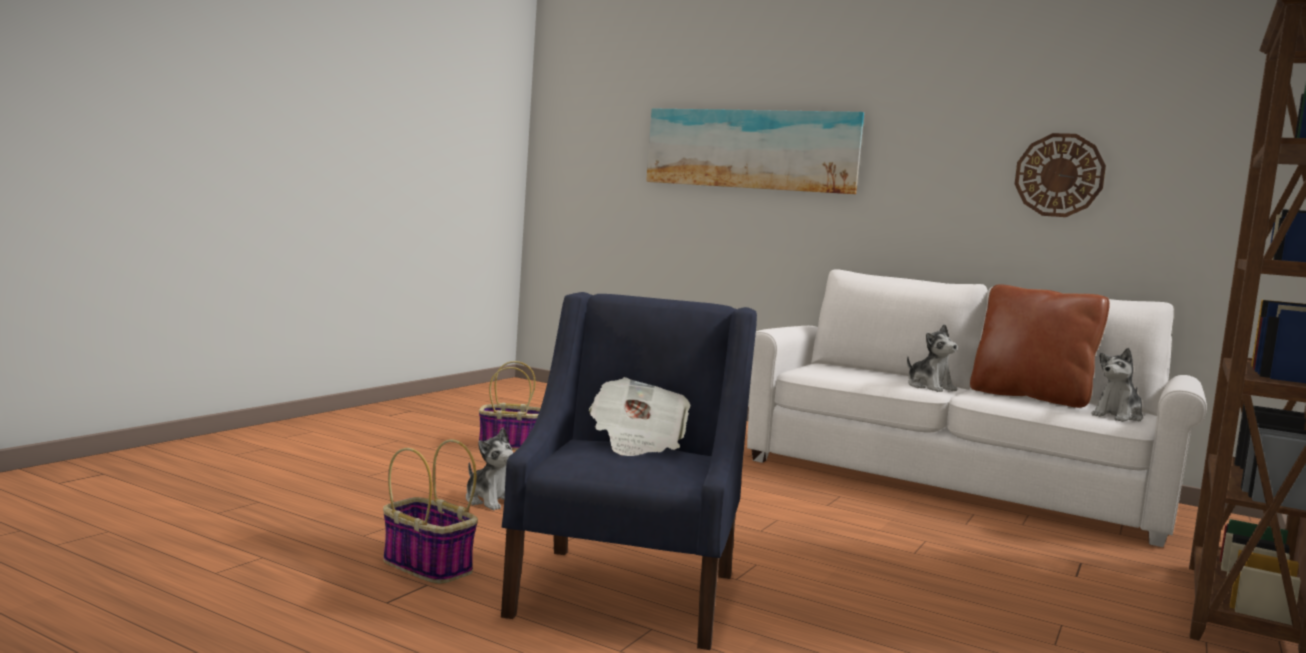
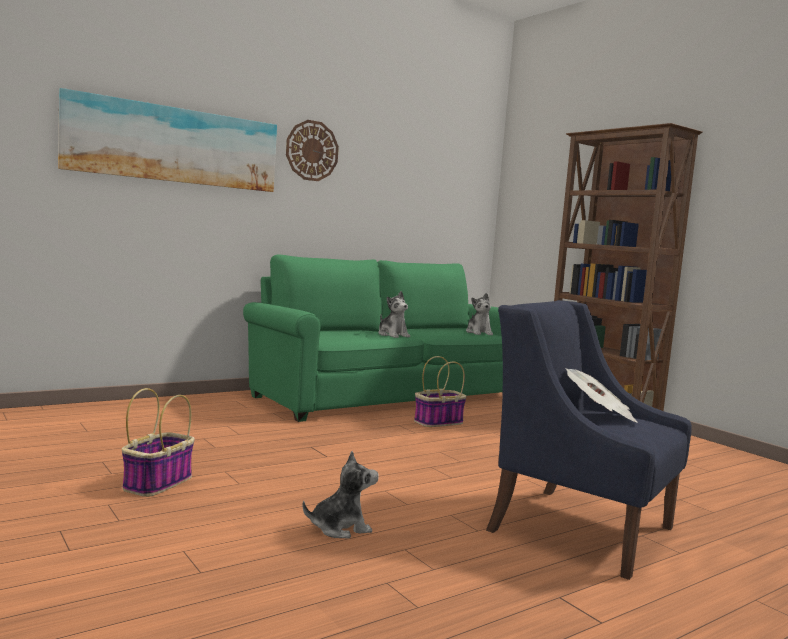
camera: 65 degrees left, 0 degrees up
basket [383,439,478,584] -> basket moved to [414,356,467,427]
white sofa [747,269,1207,547] -> green sofa [243,254,503,422]
plush toy [907,324,958,392] -> plush toy turned 60 degrees clockwise [379,291,410,338]
brown pillow [970,284,1110,408] -> none
wall clock [1015,133,1106,217] -> wall clock moved to [286,120,339,181]

